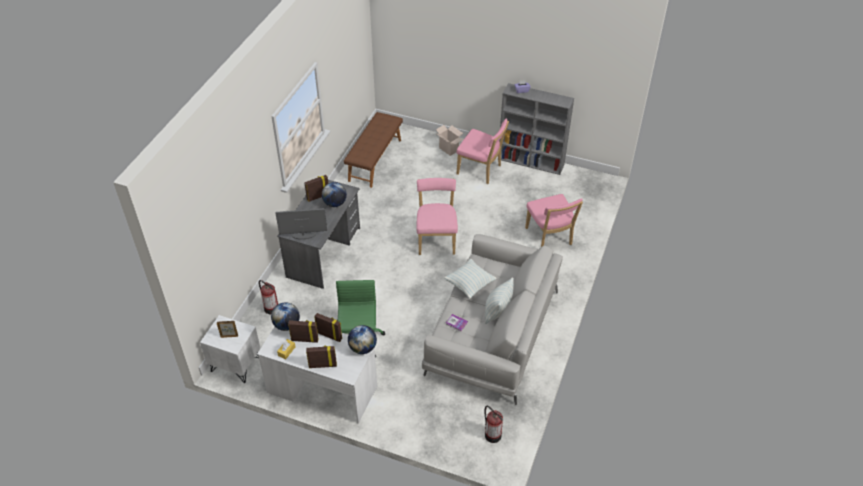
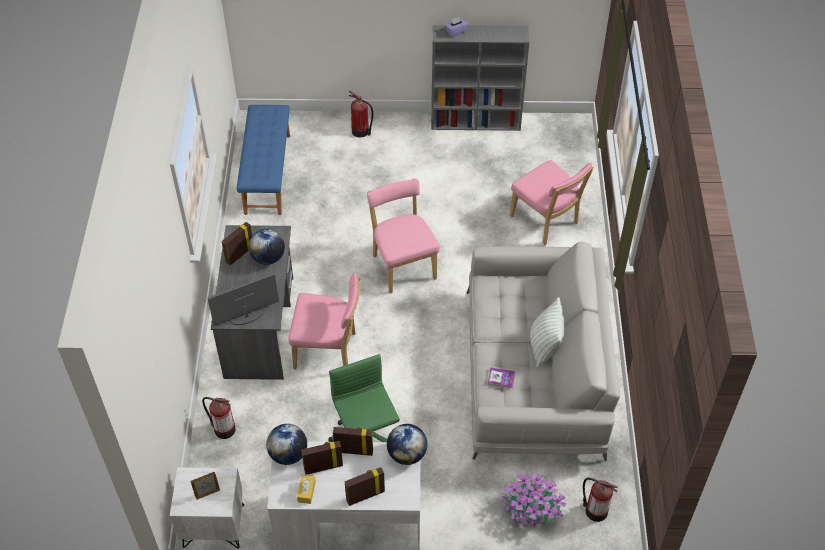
camera: 20 degrees left, 5 degrees up
brown bench [344,112,403,188] -> blue bench [237,105,290,215]
cardboard box [436,125,463,156] -> fire extinguisher [349,91,373,137]
pillow [444,259,496,299] -> none
pink chair [457,118,509,184] -> pink chair moved to [288,272,360,369]
none -> potted plant [502,473,566,528]

